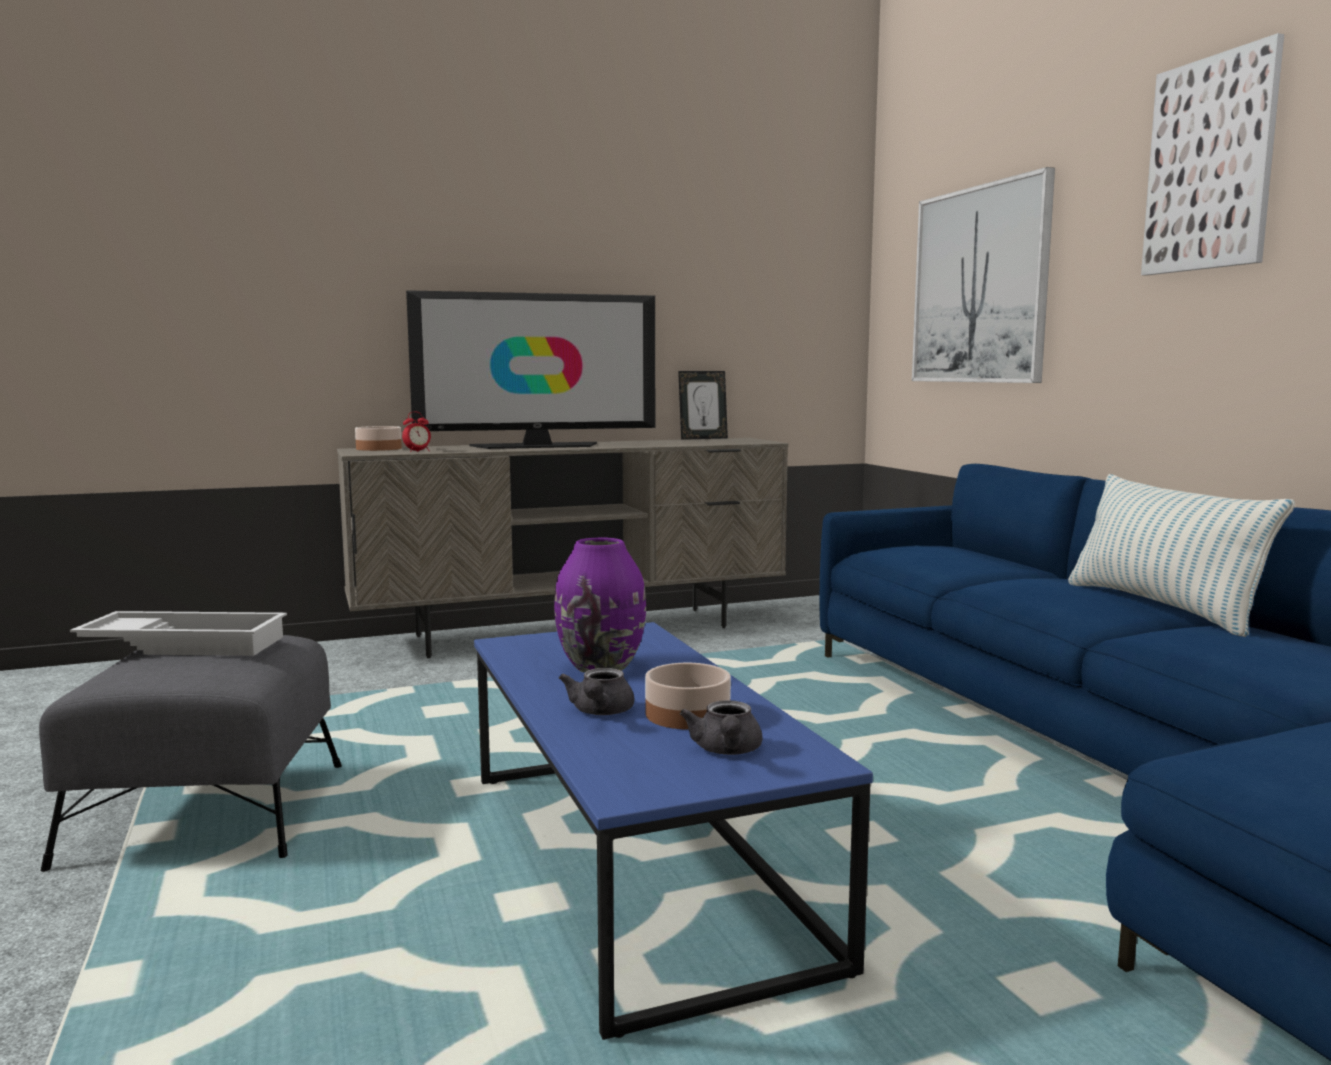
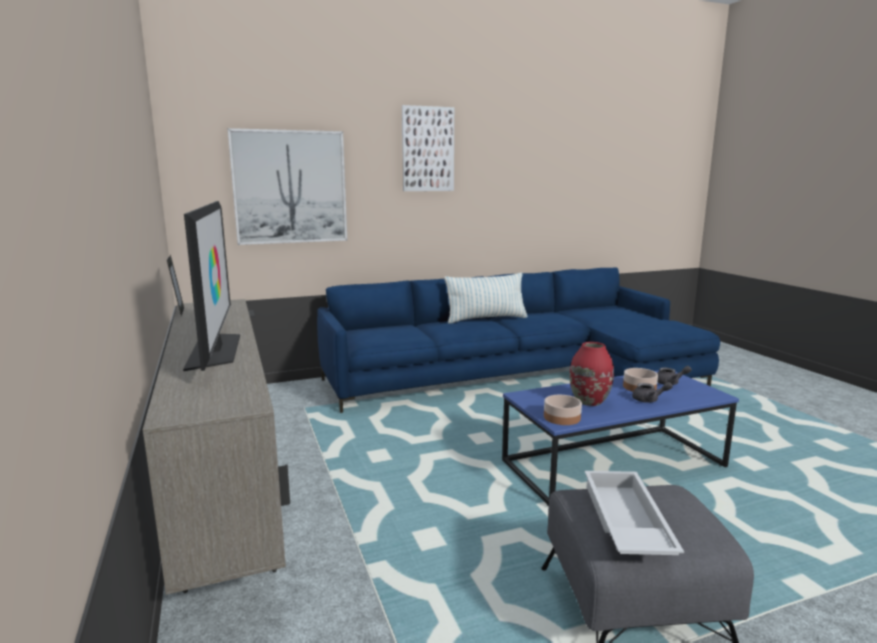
camera: 90 degrees left, 5 degrees up
bowl [355,426,402,451] -> bowl moved to [544,395,582,425]
alarm clock [402,412,431,452] -> none
purple vase [554,537,646,673] -> red vase [570,342,614,406]

